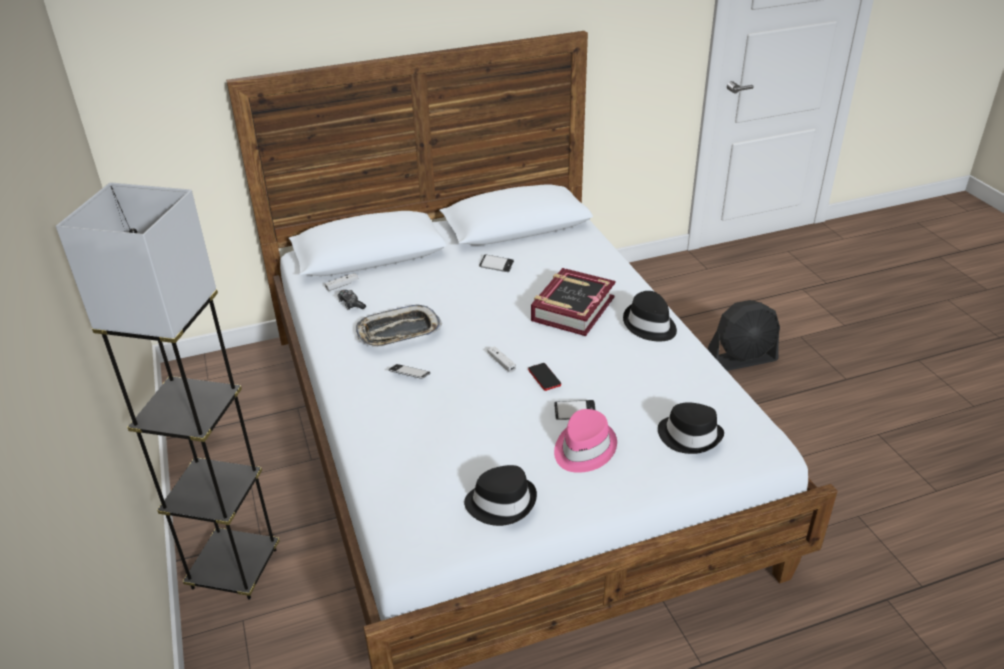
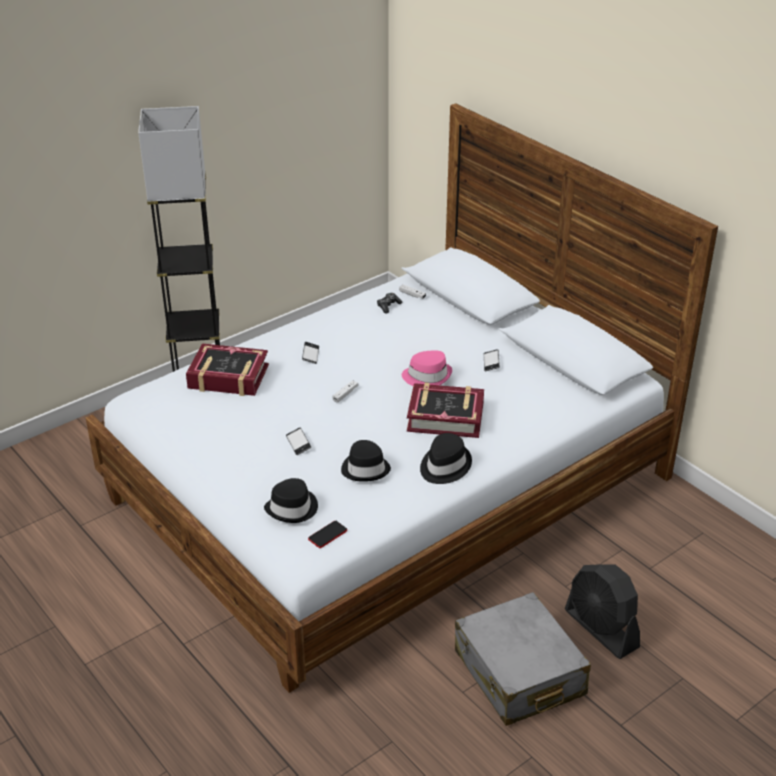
camera: 70 degrees right, 0 degrees up
tray [356,304,442,347] -> none
black hat [464,465,537,526] -> black hat moved to [341,440,391,482]
phone [528,363,561,391] -> phone moved to [308,521,347,548]
pink hat [554,409,617,473] -> pink hat moved to [402,350,452,386]
none -> book [186,344,269,396]
none -> grey suitcase [455,592,591,726]

